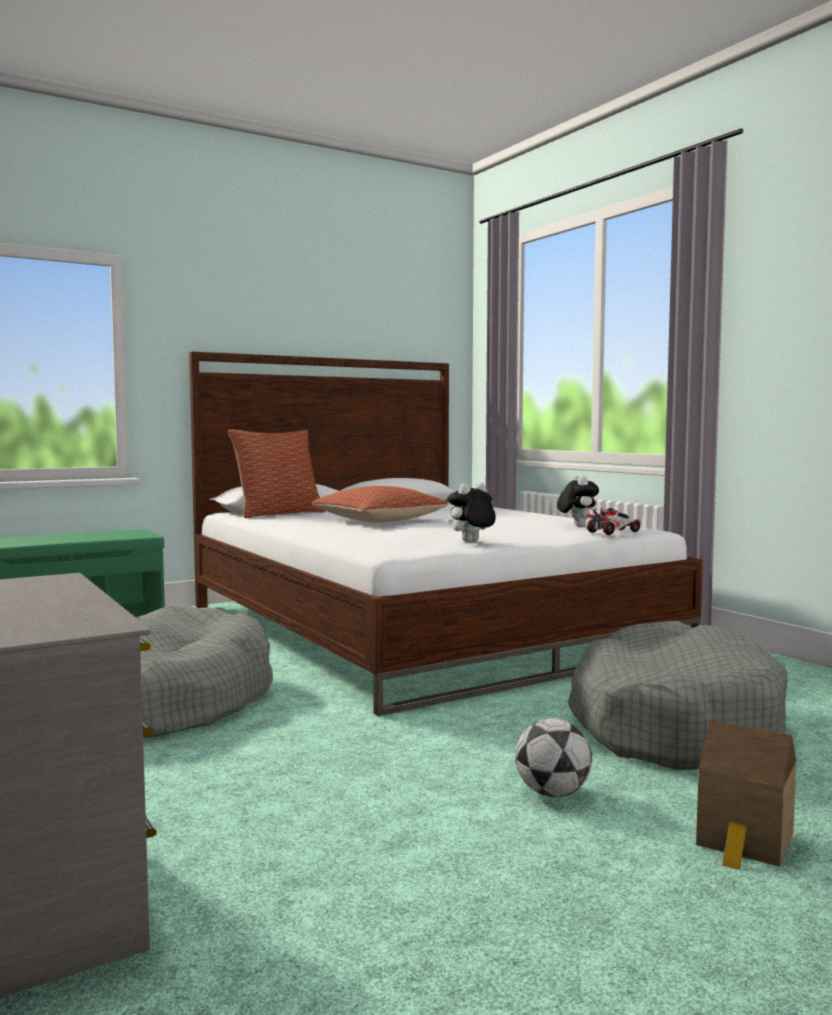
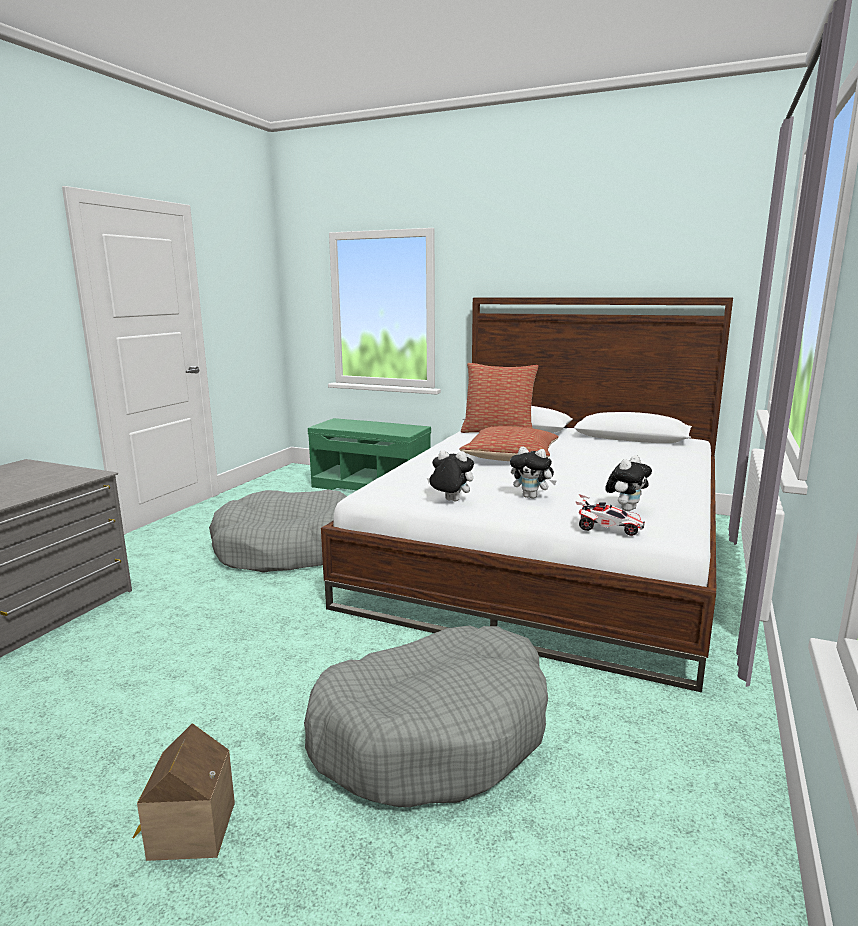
camera: 55 degrees right, 10 degrees up
football [515,718,592,797] -> none
none -> plush toy [510,447,557,499]

